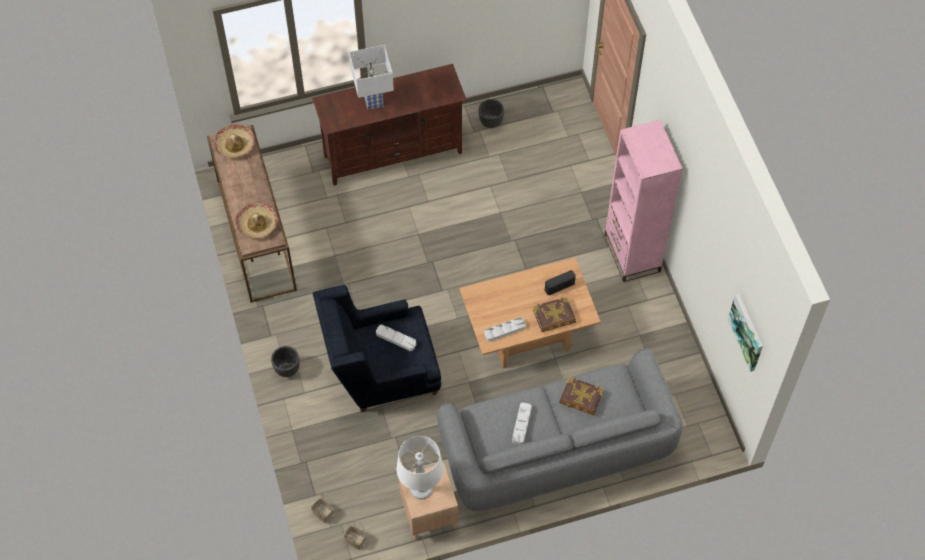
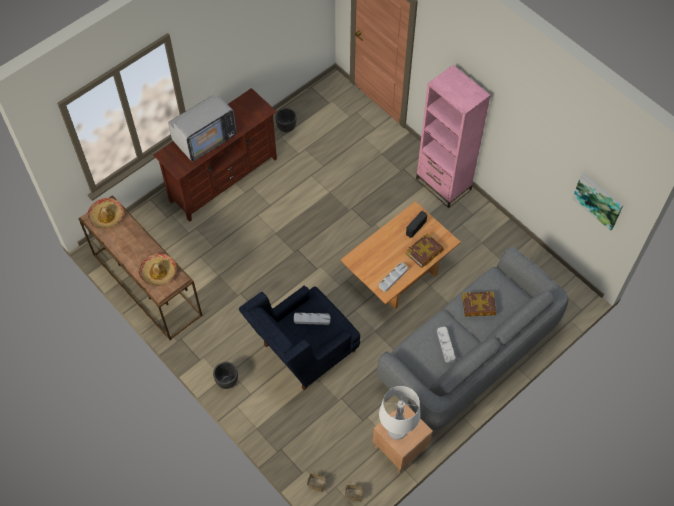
camera: 25 degrees left, 0 degrees up
white table lamp [349,45,394,109] -> television [168,95,236,162]

